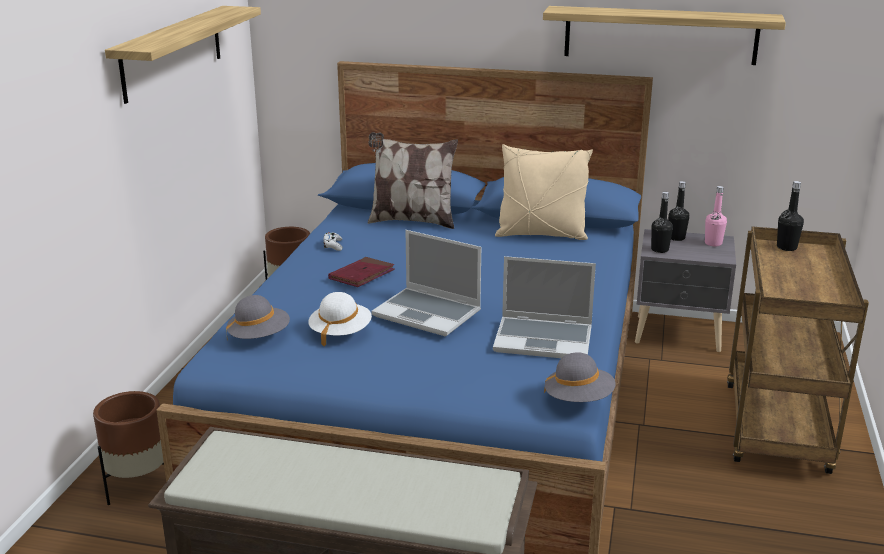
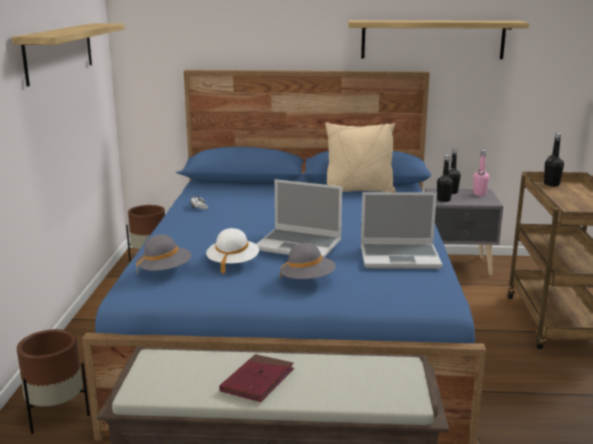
camera: 10 degrees left, 5 degrees down
red book [328,257,395,287] -> red book moved to [219,354,294,402]
pillow [368,132,458,229] -> none
grey hat [544,352,616,402] -> grey hat moved to [280,243,336,279]

